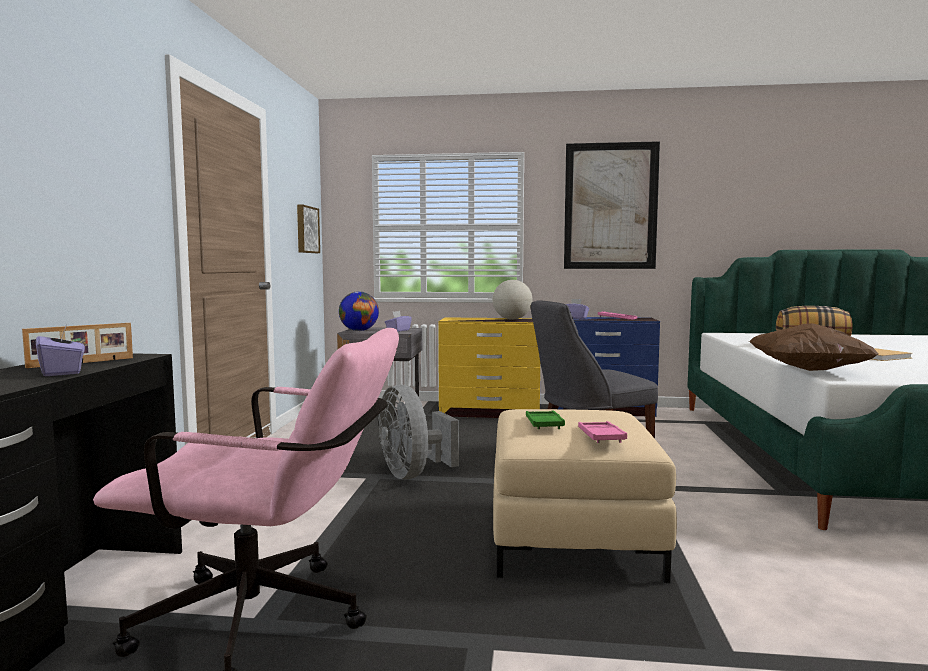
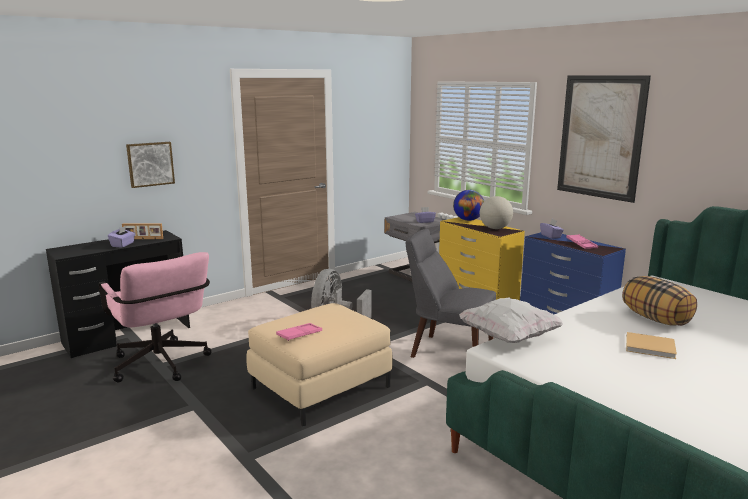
camera: 45 degrees right, 10 degrees up
picture [297,204,320,253] -> picture moved to [126,142,175,188]
globe [339,291,379,331] -> globe moved to [453,190,484,221]
green tray [526,410,565,429] -> none
brown pillow [749,323,878,371] -> white pillow [459,297,563,343]

